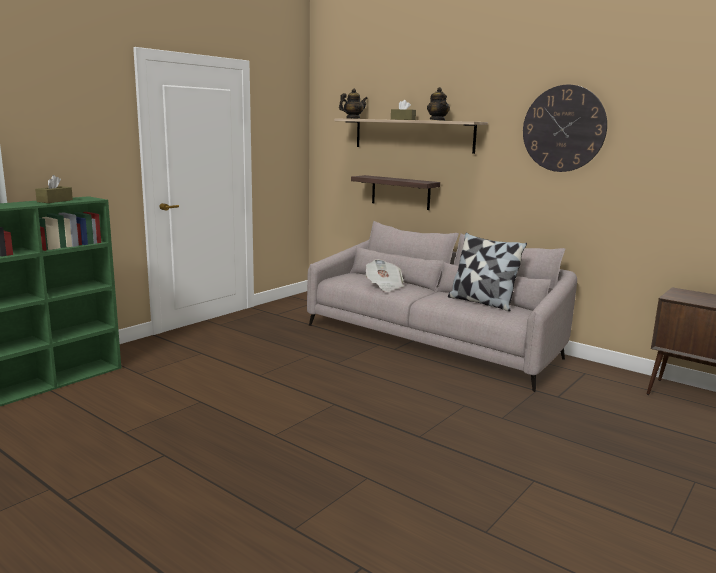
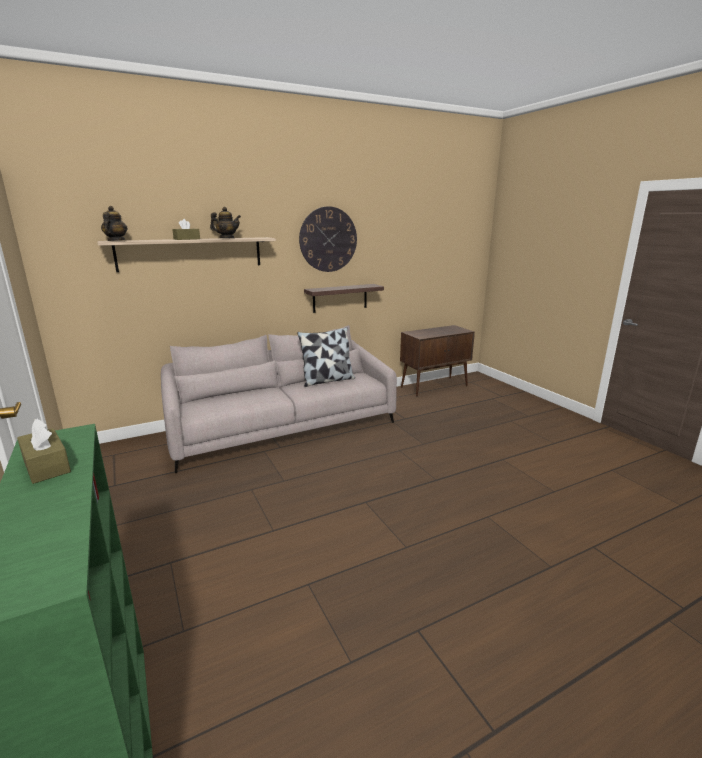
camera: 65 degrees left, 5 degrees up
shelf [351,175,440,210] -> shelf moved to [304,284,384,313]
newspaper [365,259,404,292] -> none

